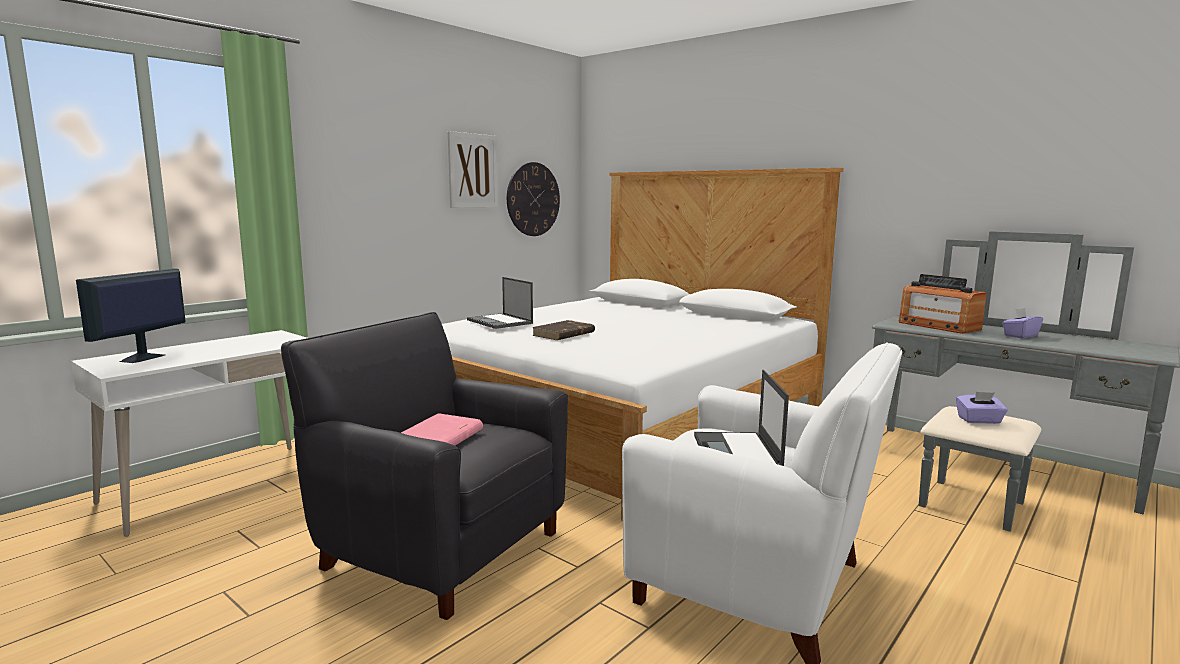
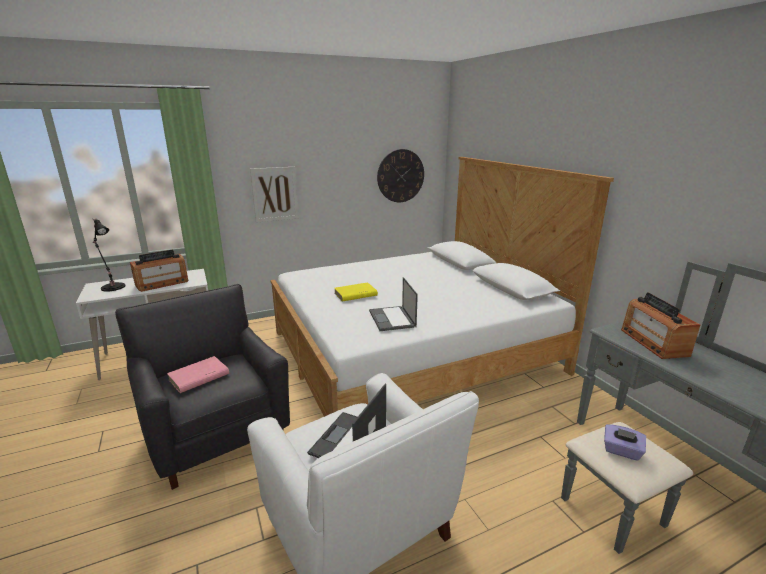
camera: 25 degrees right, 10 degrees up
monitor [76,268,185,363] -> black table lamp [93,218,126,291]
picture [448,131,498,208] -> picture moved to [250,167,299,223]
laptop [467,277,533,329] -> laptop moved to [369,277,418,331]
brown book [532,320,595,340] -> yellow book [334,282,378,302]
purple tissue box [1002,308,1043,339] -> none
none -> radio [130,250,188,292]

